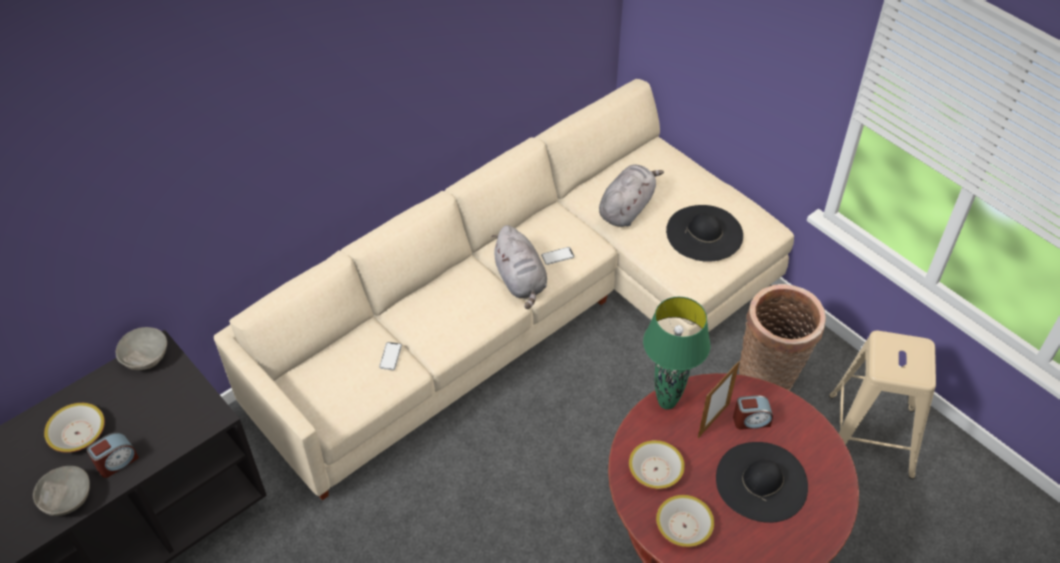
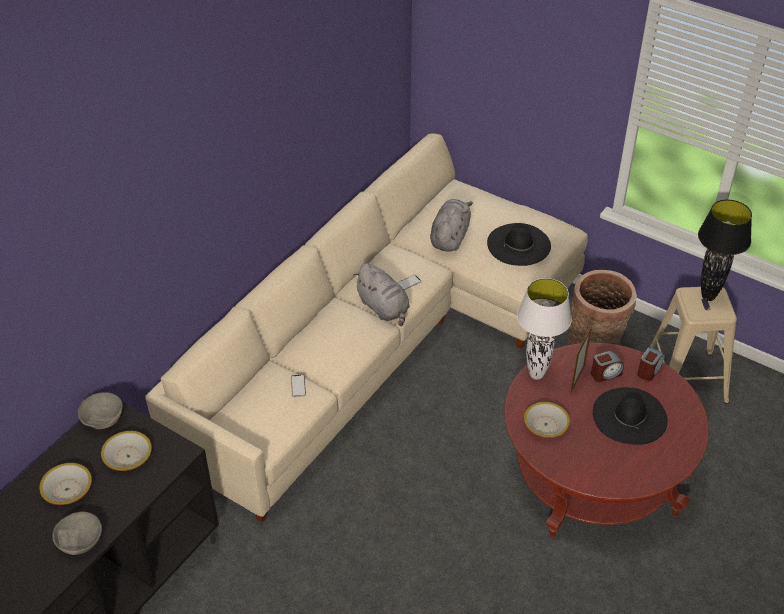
camera: 15 degrees left, 5 degrees down
alarm clock [87,432,139,478] -> alarm clock moved to [637,347,665,381]
green table lamp [643,297,710,410] -> white table lamp [517,278,572,380]
bowl [656,495,714,548] -> bowl moved to [101,431,152,471]
none -> black table lamp [698,199,752,301]

